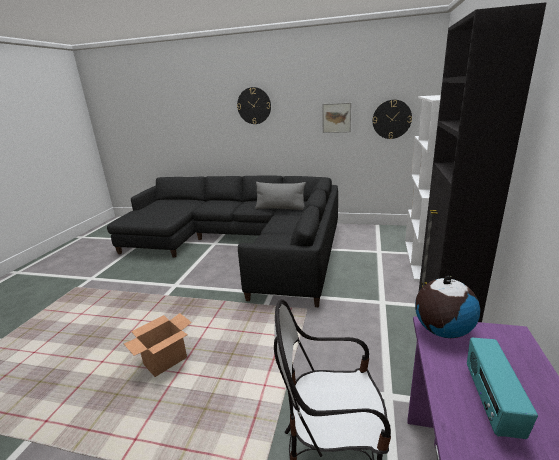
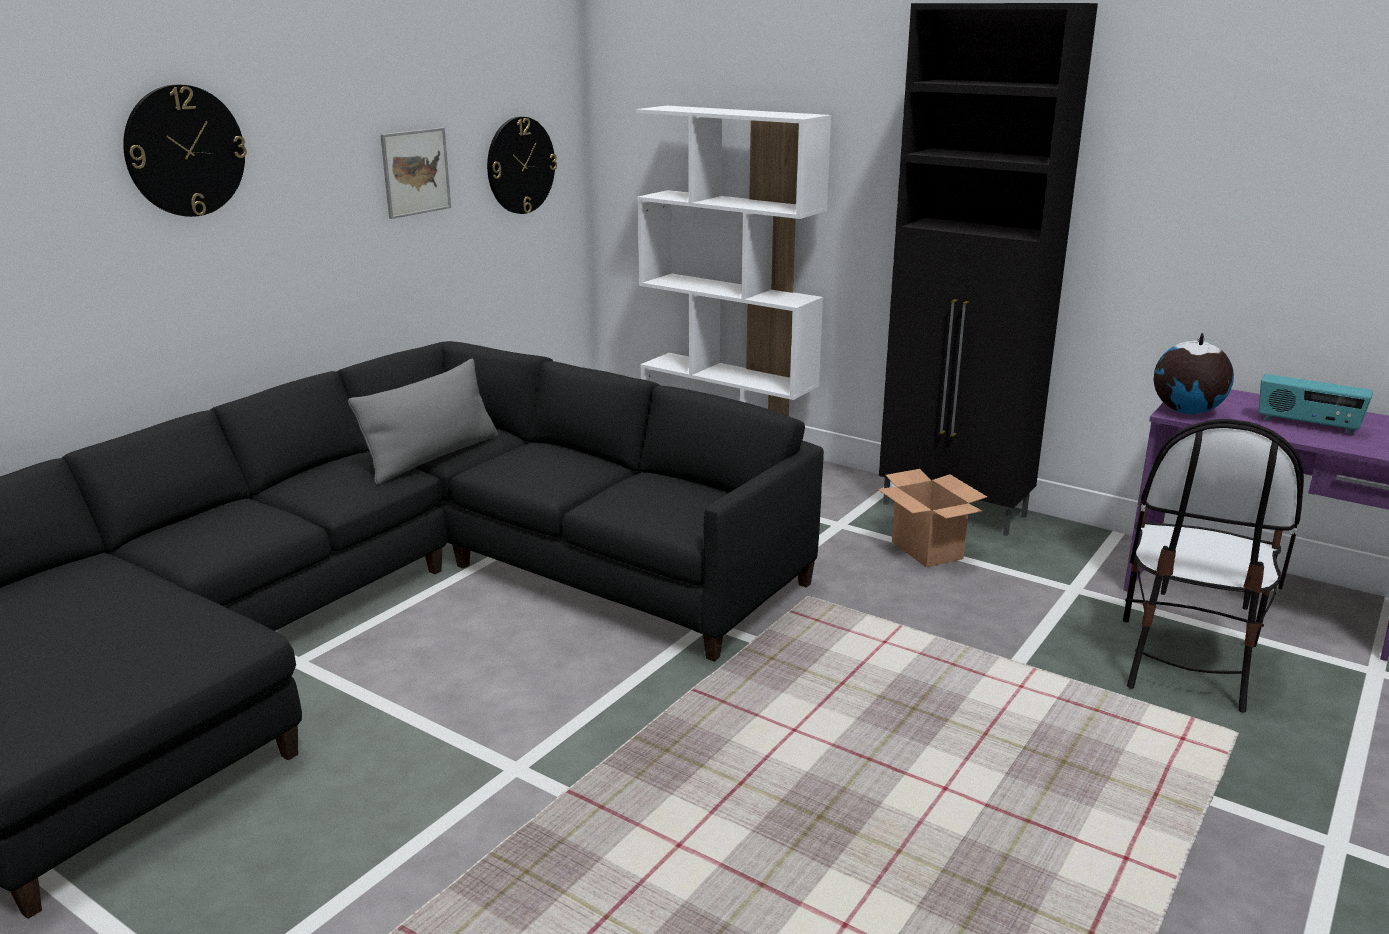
camera: 70 degrees left, 0 degrees up
cardboard box [124,313,192,377] -> cardboard box moved to [878,469,987,567]

